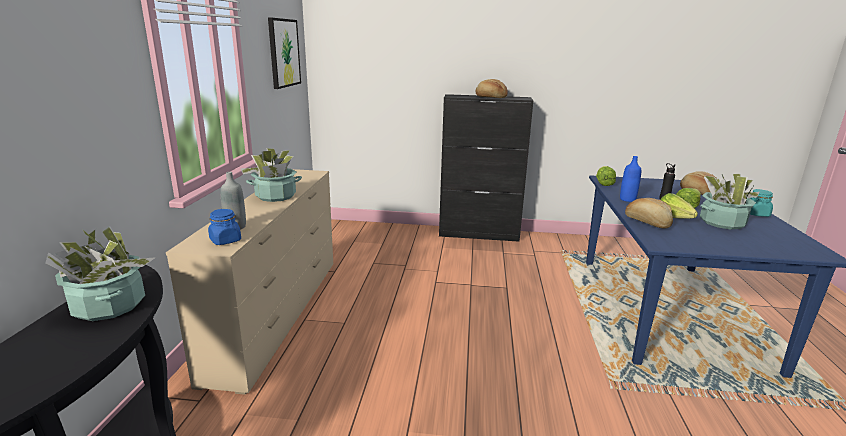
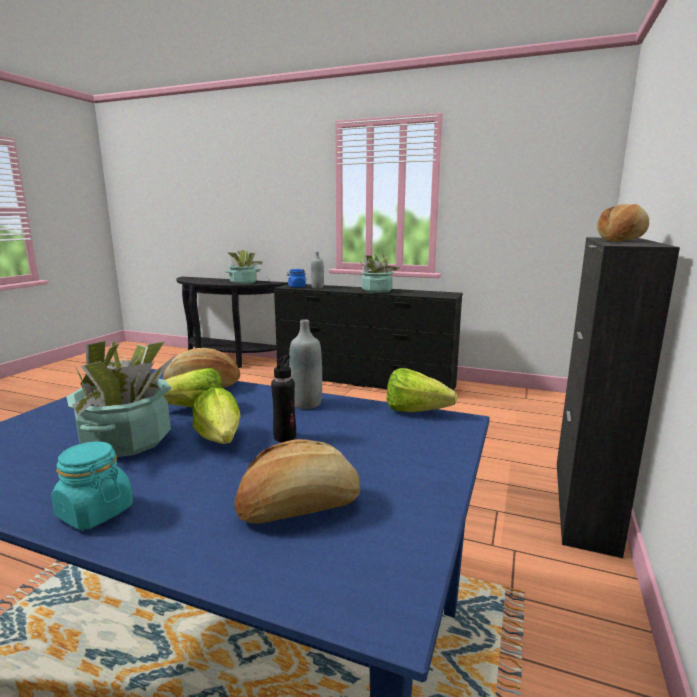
camera: 105 degrees right, 5 degrees down
beige dresser [166,169,333,395] -> black dresser [274,284,463,390]
picture [268,18,301,89] -> none
blue bottle [620,156,641,202] -> grey bottle [289,319,322,409]

